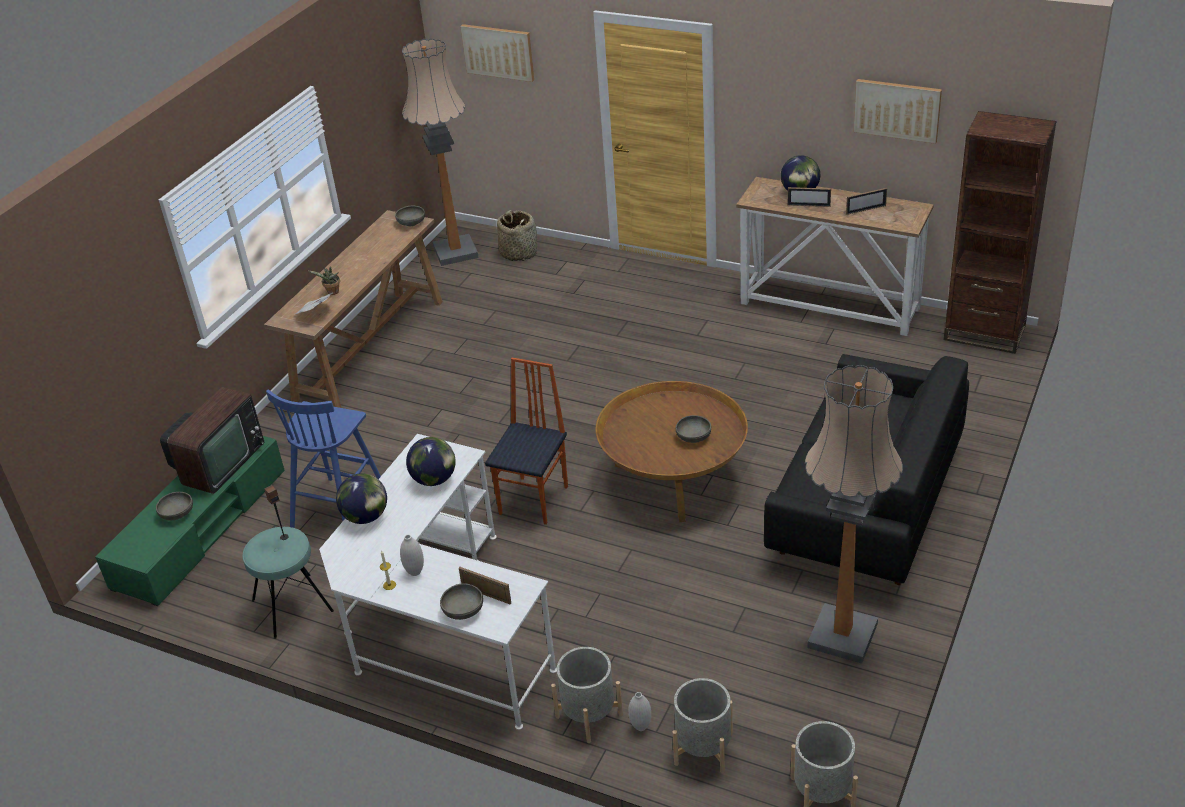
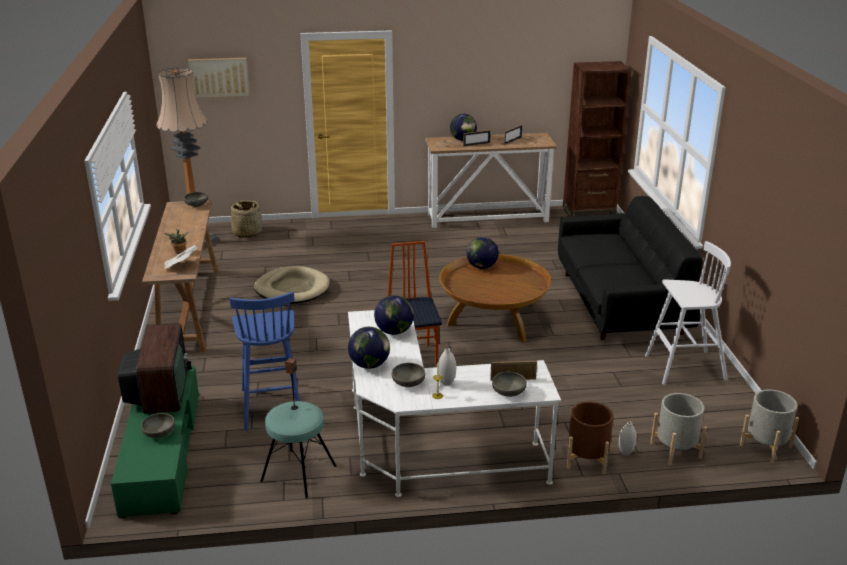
camera: 35 degrees left, 10 degrees down
grey planter [551,647,623,743] -> brown planter [567,402,613,474]
grey bowl [676,415,711,443] -> grey bowl moved to [392,363,425,387]
floor lamp [805,365,903,664] -> white stool [645,241,731,385]
picture [854,79,942,144] -> none
none -> beige dog bed [254,266,330,304]
none -> globe [467,237,499,269]

